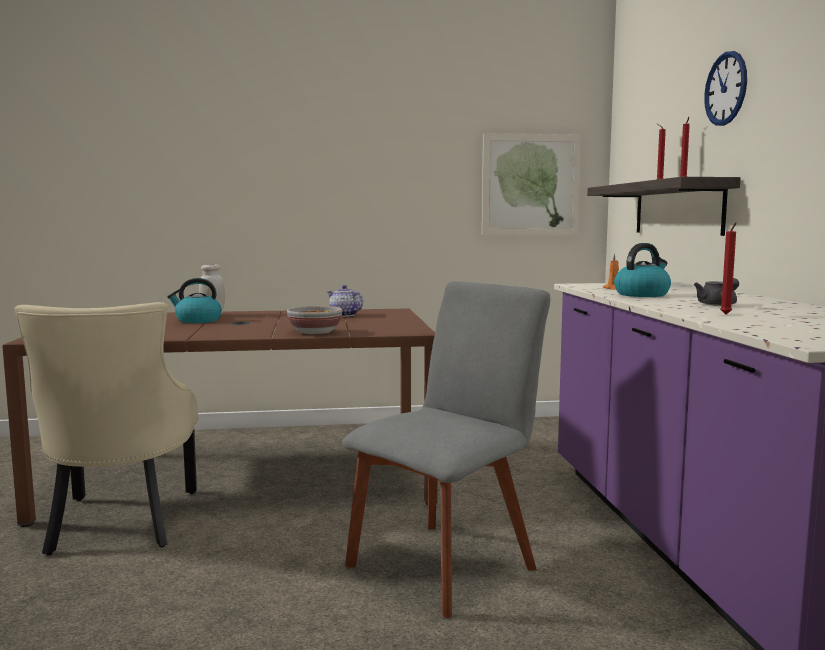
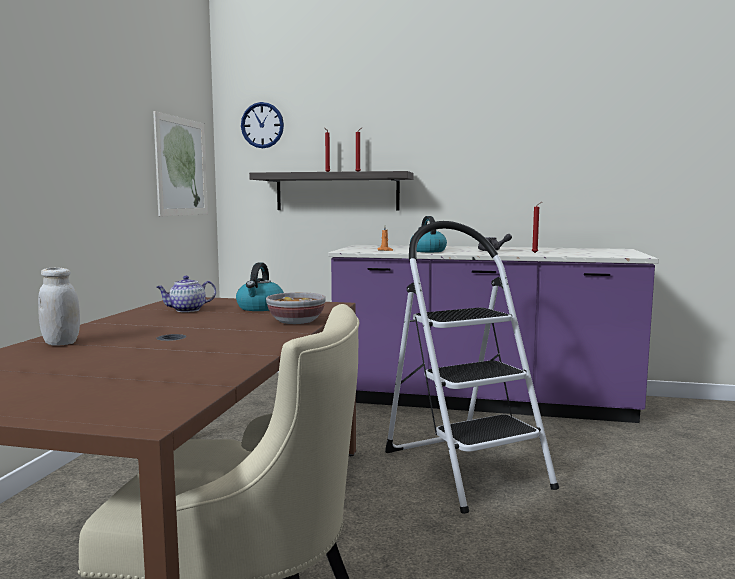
camera: 70 degrees left, 0 degrees up
kettle [167,278,222,323] -> kettle moved to [236,263,284,311]
grey chair [342,282,551,618] -> step ladder [385,221,559,514]
wall clock [704,51,747,126] -> wall clock moved to [241,102,284,148]

